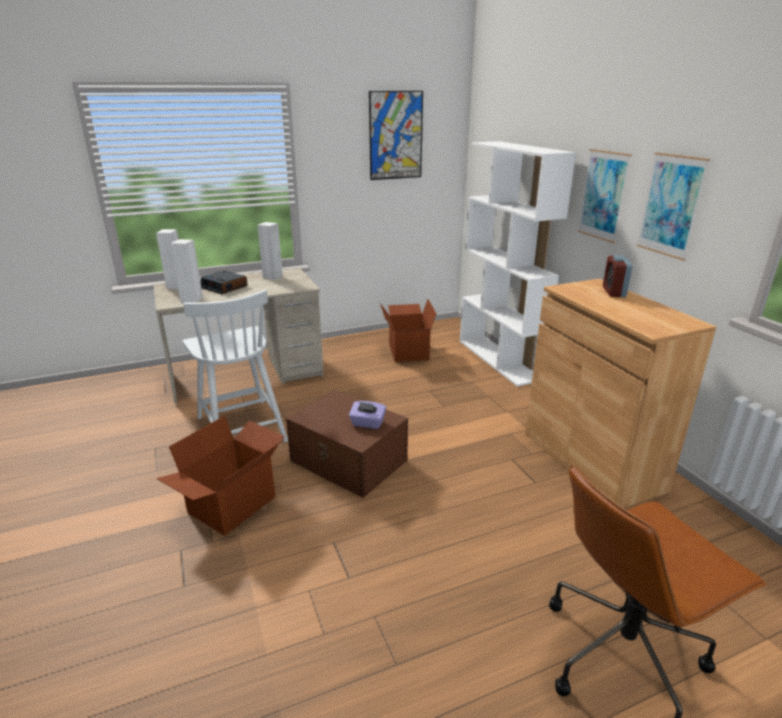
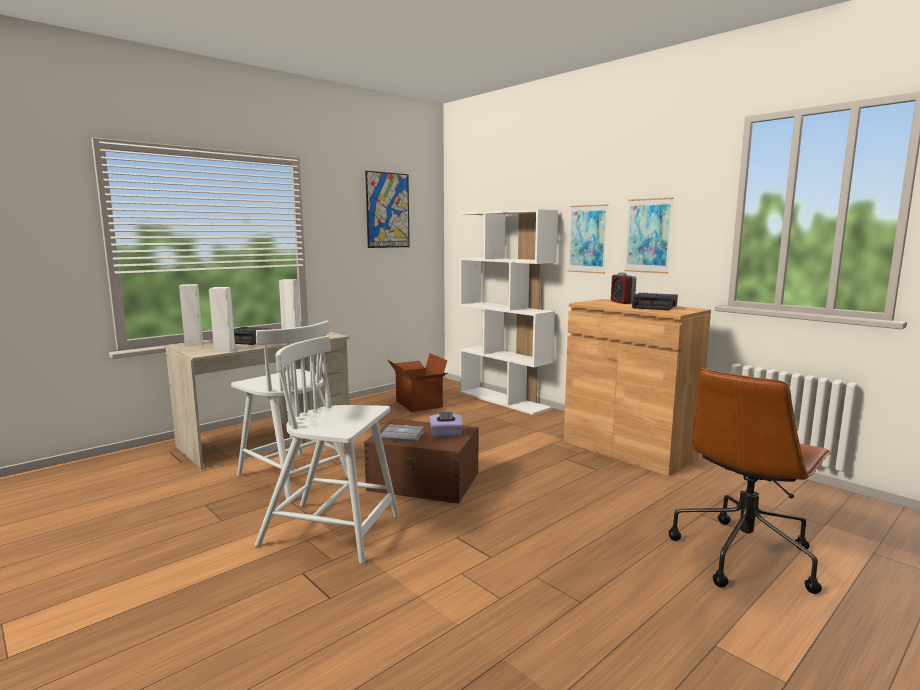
camera: 20 degrees left, 15 degrees down
cardboard box [156,416,285,536] -> white chair [255,336,399,564]
none -> grey book [381,425,424,442]
none -> alarm clock [632,292,678,310]

